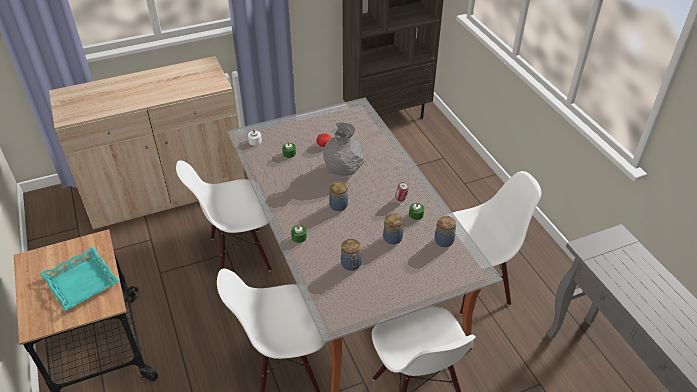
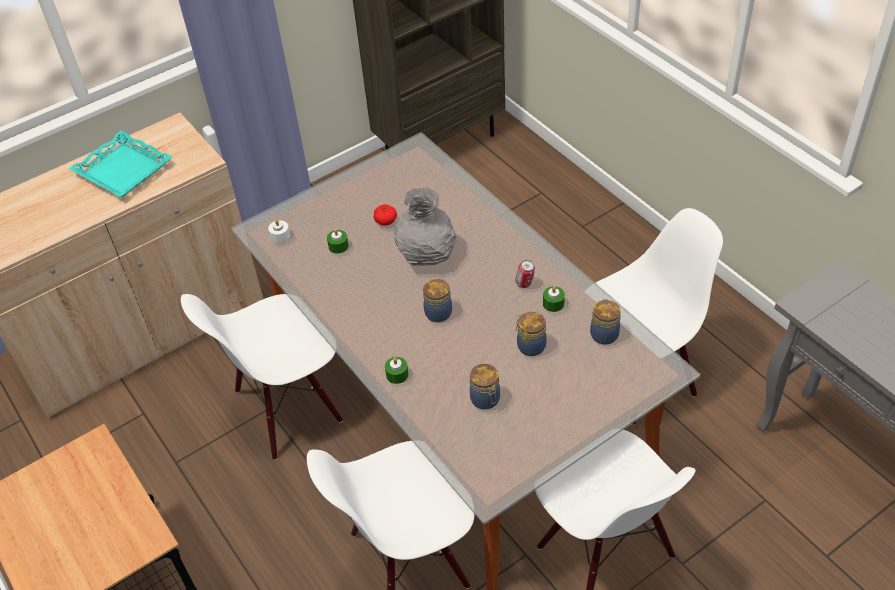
camera: 10 degrees left, 5 degrees up
turquoise tray [40,247,120,311] -> turquoise tray moved to [69,130,173,197]

